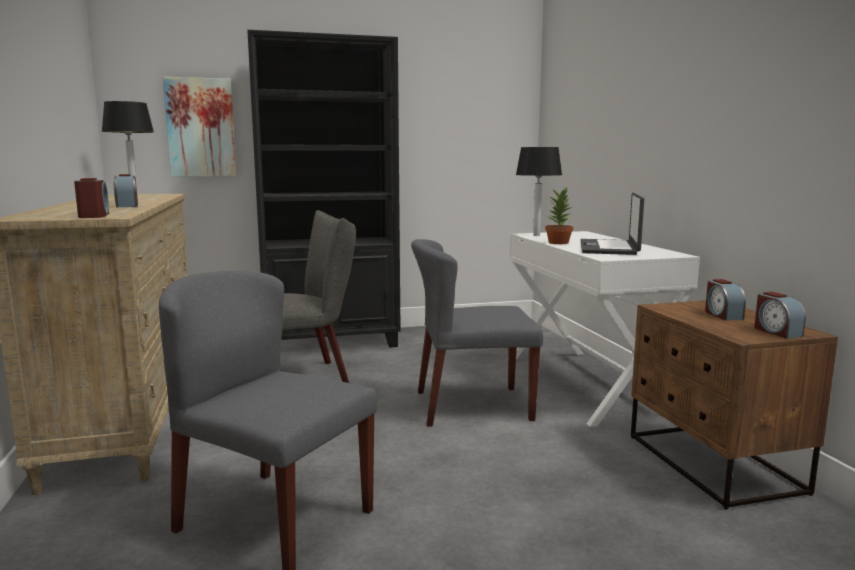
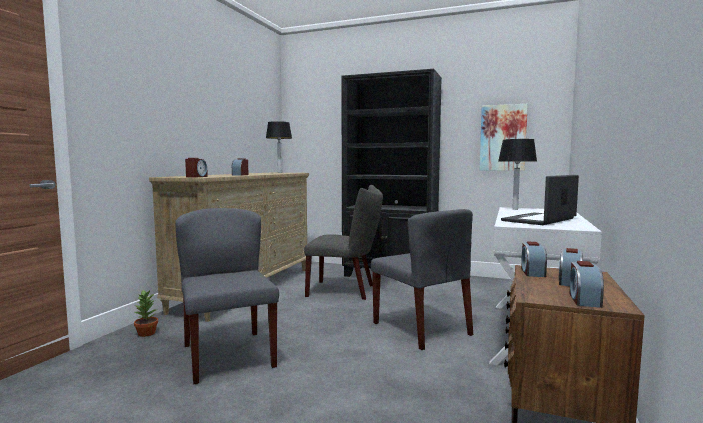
camera: 35 degrees right, 5 degrees down
picture [163,77,237,177] -> picture moved to [480,104,528,171]
grey chair [411,239,543,427] -> grey chair turned 150 degrees counterclockwise [371,209,473,350]
potted plant [545,186,573,244] -> potted plant moved to [134,290,158,337]
none -> alarm clock [521,242,547,277]

